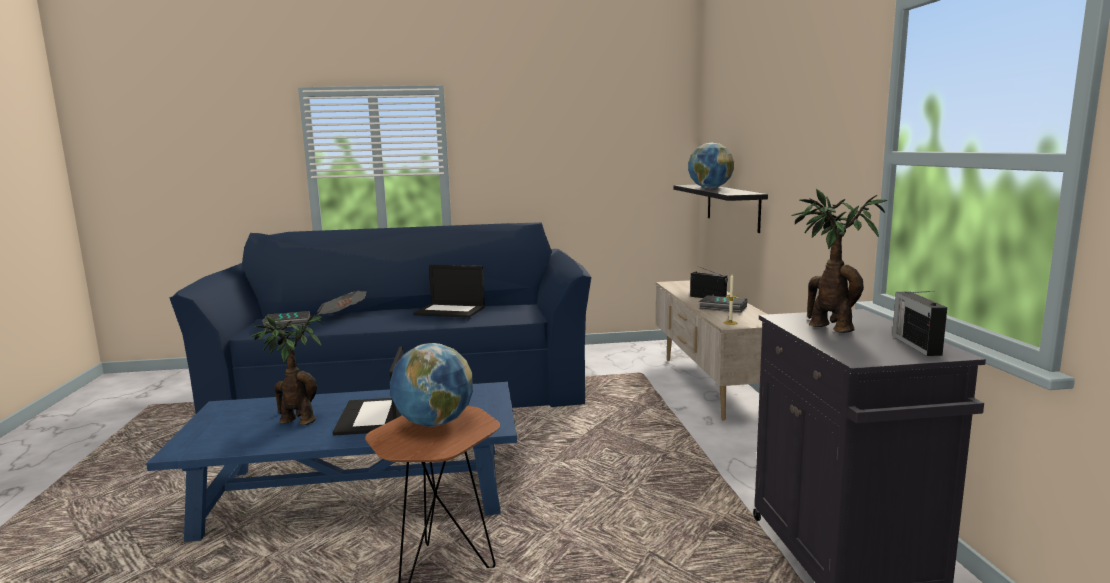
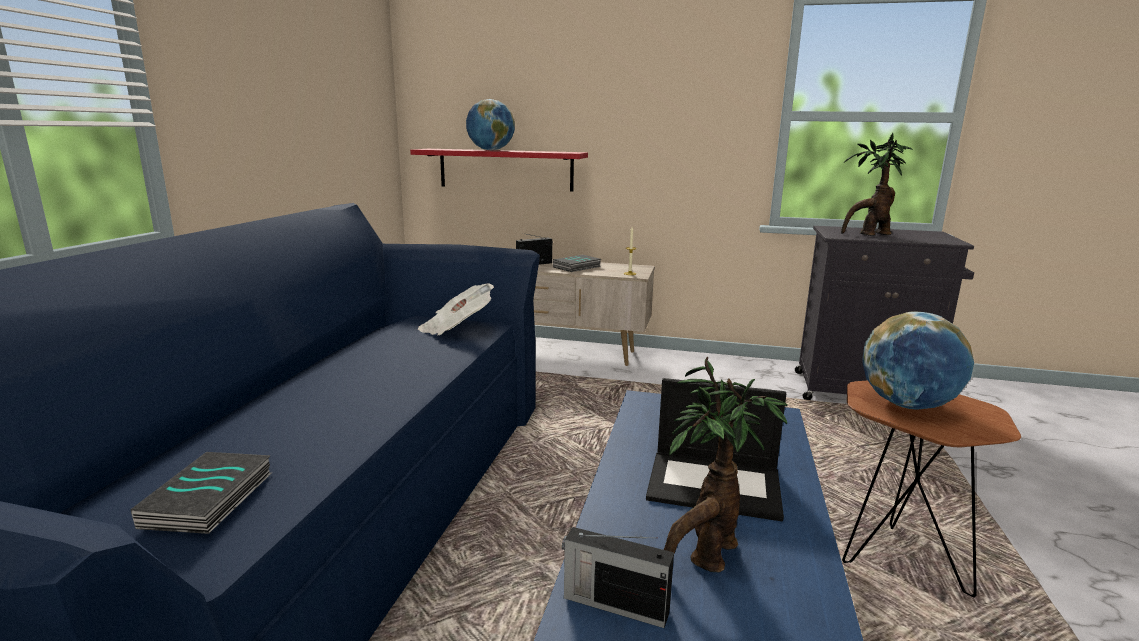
camera: 70 degrees left, 5 degrees up
newspaper [317,291,367,315] -> newspaper moved to [418,283,494,336]
laptop [413,265,485,318] -> none
black shelf [673,185,768,233] -> red shelf [410,149,588,191]
radio [892,291,947,356] -> radio moved to [562,527,674,628]

